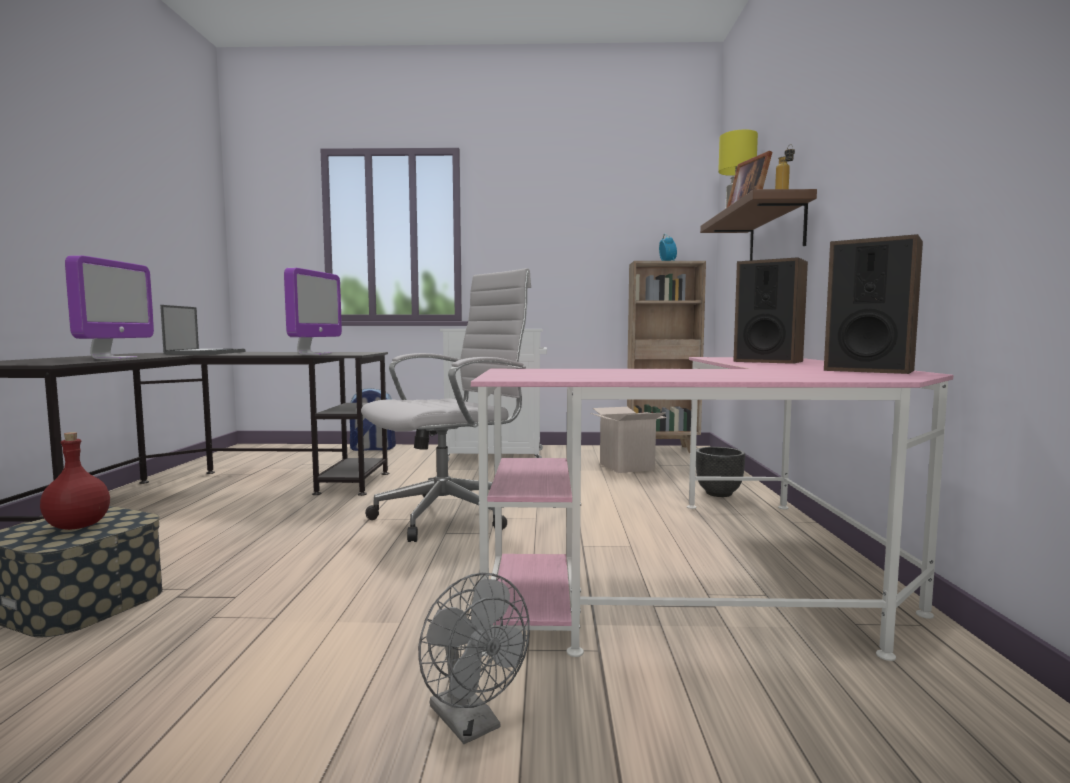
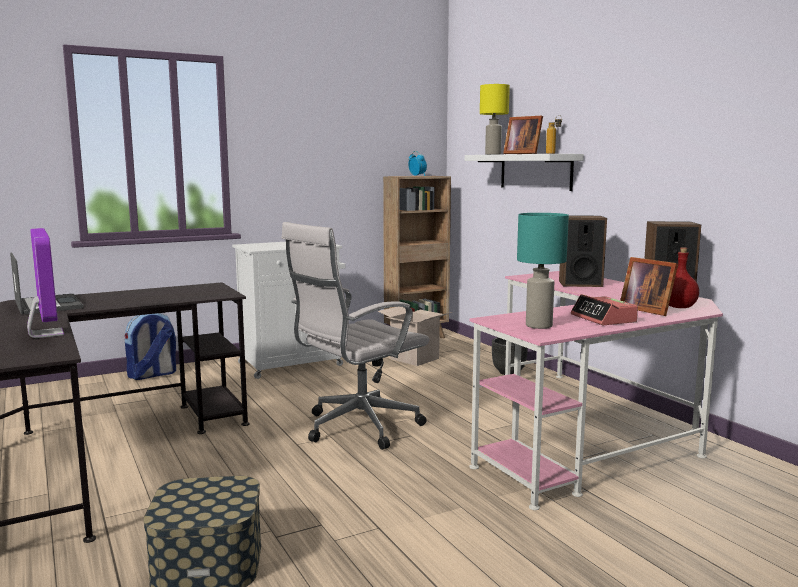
camera: 30 degrees left, 5 degrees up
red bottle [40,432,110,530] -> red bottle moved to [669,247,699,308]
monitor [284,268,342,355] -> none
white office chair [361,268,531,542] -> white office chair turned 150 degrees counterclockwise [282,222,429,450]
grey fan [418,573,530,744] -> none
brown shelf [700,189,817,261] -> white shelf [465,154,584,191]
none -> turquoise table lamp [517,213,569,329]
none -> alarm clock [571,294,638,325]
none -> picture frame [620,257,678,316]

